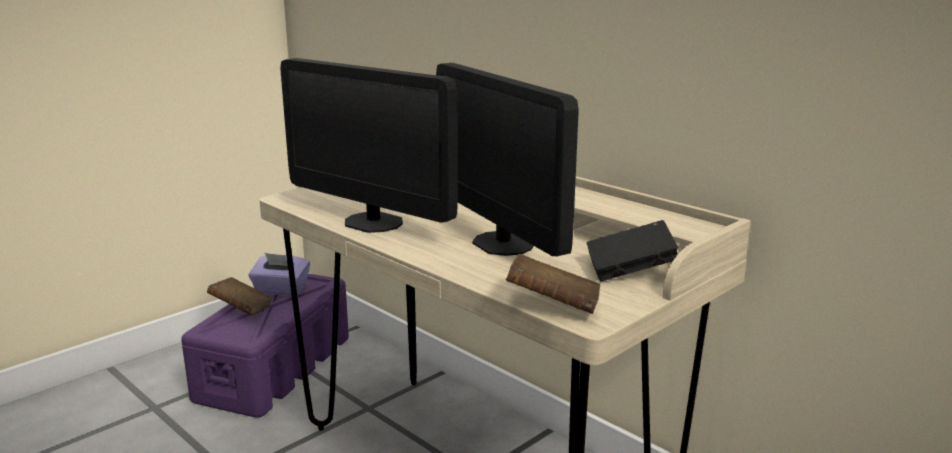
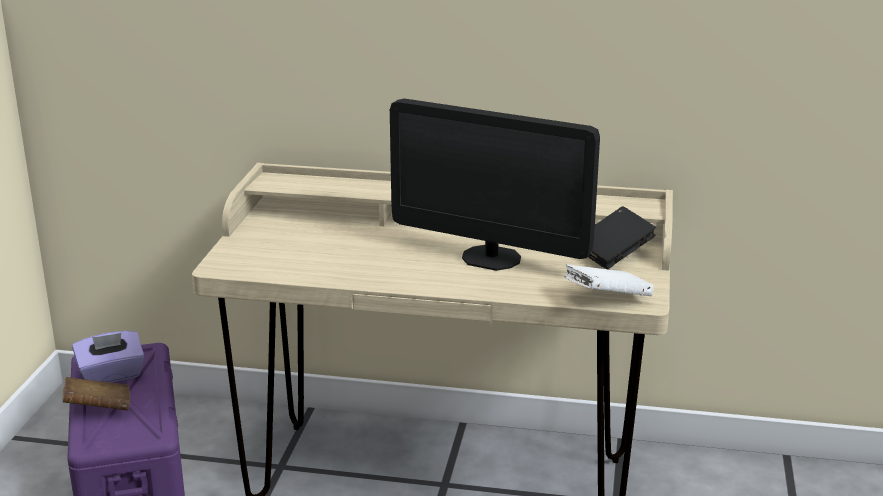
camera: 35 degrees left, 5 degrees up
monitor [280,58,458,233] -> none
brown book [506,254,600,314] -> white book [564,264,654,296]

